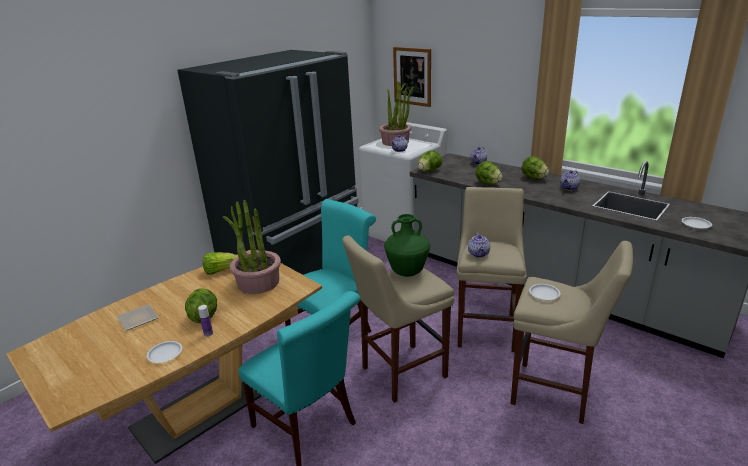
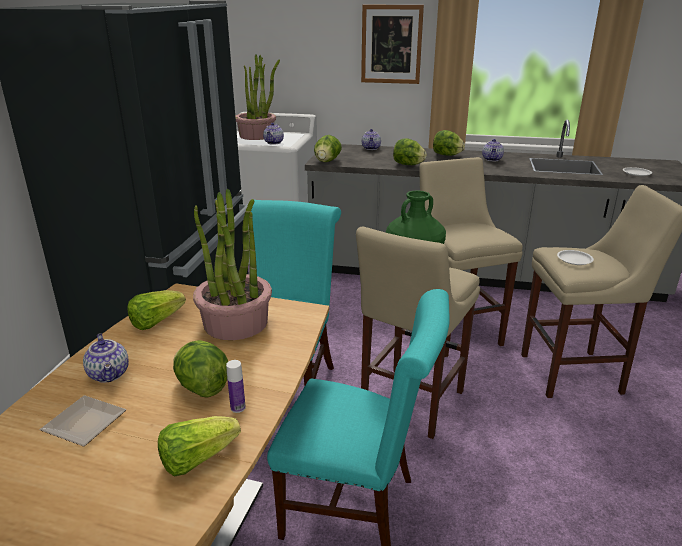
camera: 30 degrees left, 0 degrees up
white plate [147,341,182,363] -> lettuce [158,416,241,477]
picture [393,47,431,107] -> picture moved to [361,5,424,84]
teapot [468,232,490,258] -> teapot moved to [83,333,129,383]

